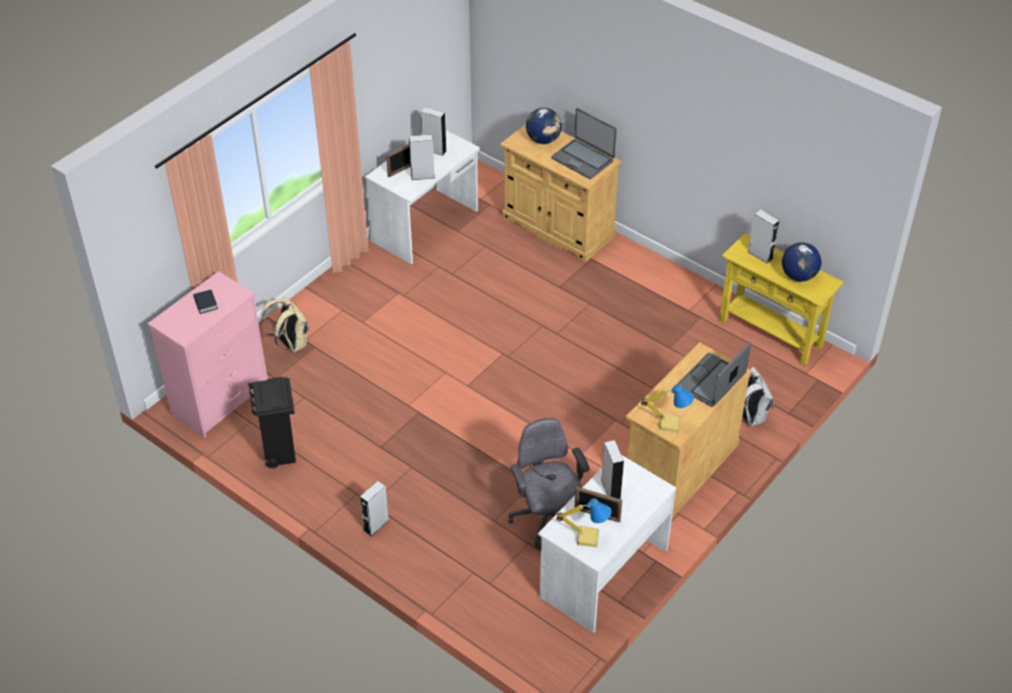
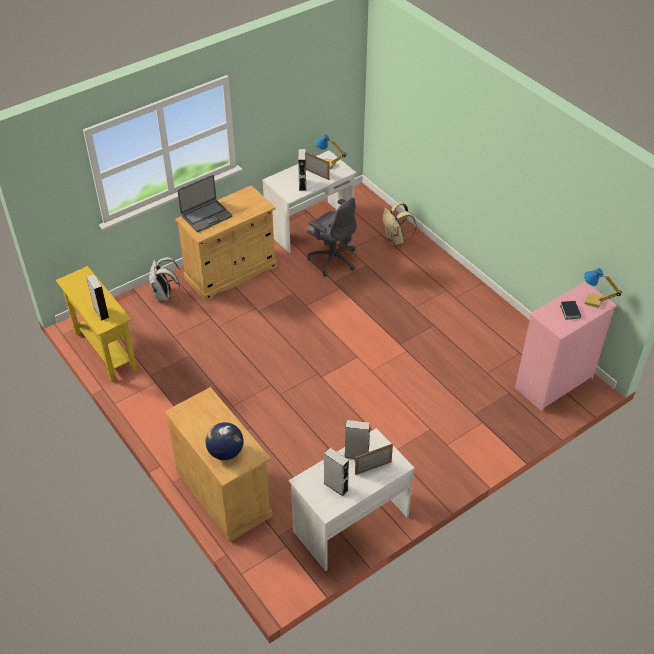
camera: 165 degrees left, 0 degrees up
black trash can [248,377,296,468] -> none
beige backpack [260,296,310,352] -> beige backpack moved to [382,202,417,245]
grey speaker [360,481,389,536] -> none
grey office chair [509,418,589,550] -> grey office chair turned 45 degrees counterclockwise [307,197,357,277]
laptop [551,108,617,179] -> none
table lamp [641,384,694,433] -> table lamp moved to [584,268,622,309]
globe [782,242,822,282] -> none

